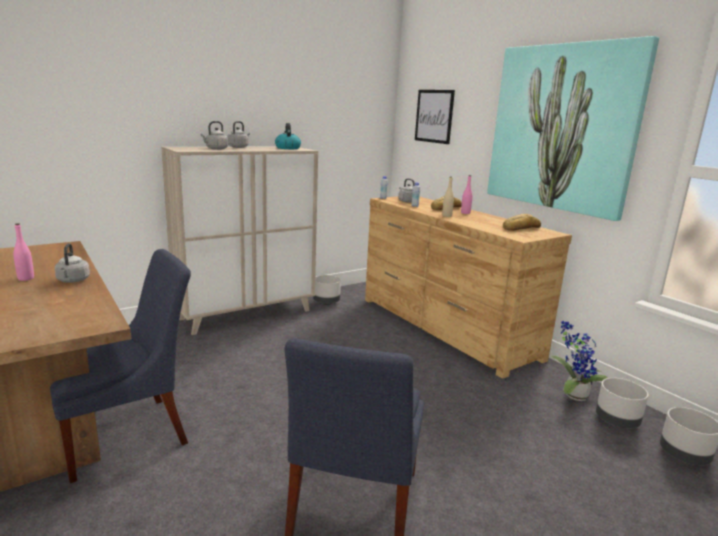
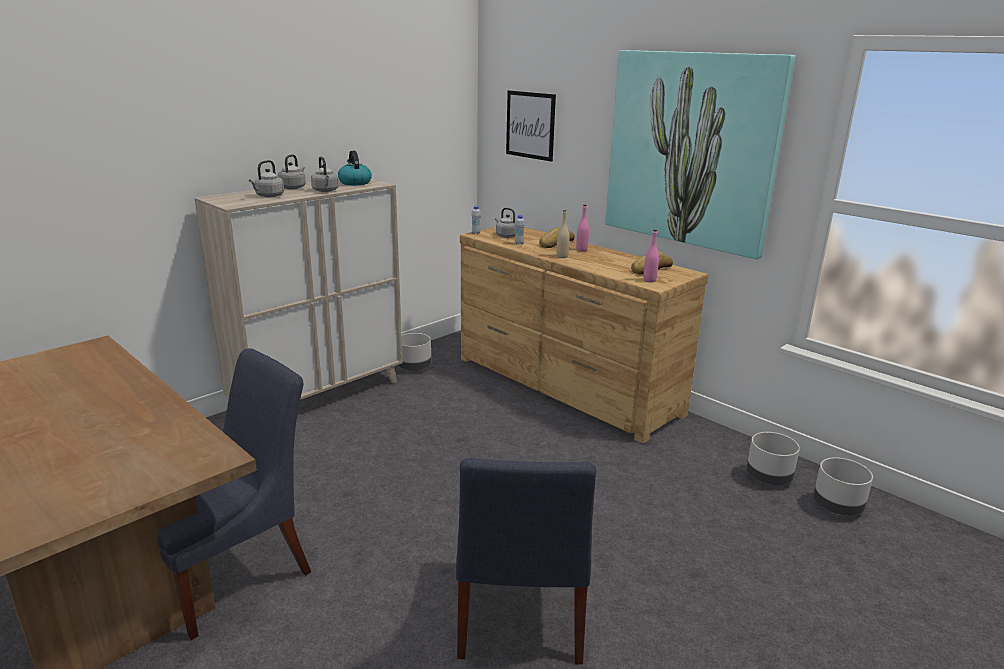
camera: 10 degrees left, 5 degrees up
pink bottle [13,223,34,281] -> pink bottle moved to [643,230,659,282]
grey kettle [55,243,90,283] -> grey kettle moved to [311,156,339,192]
potted plant [551,321,608,401] -> none

